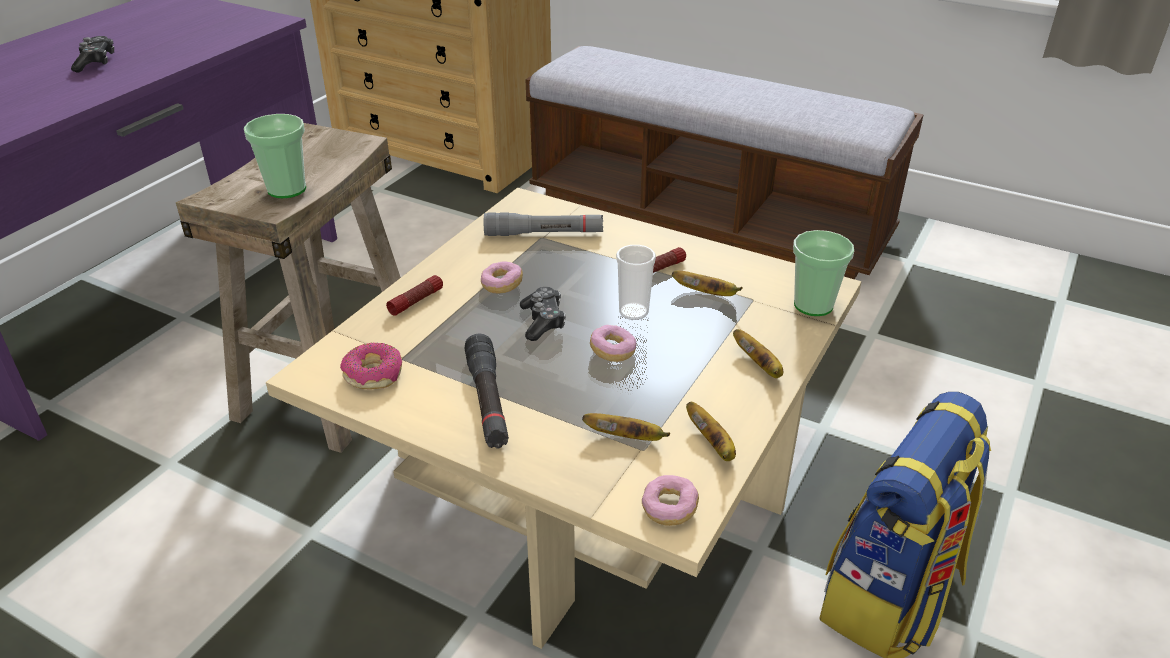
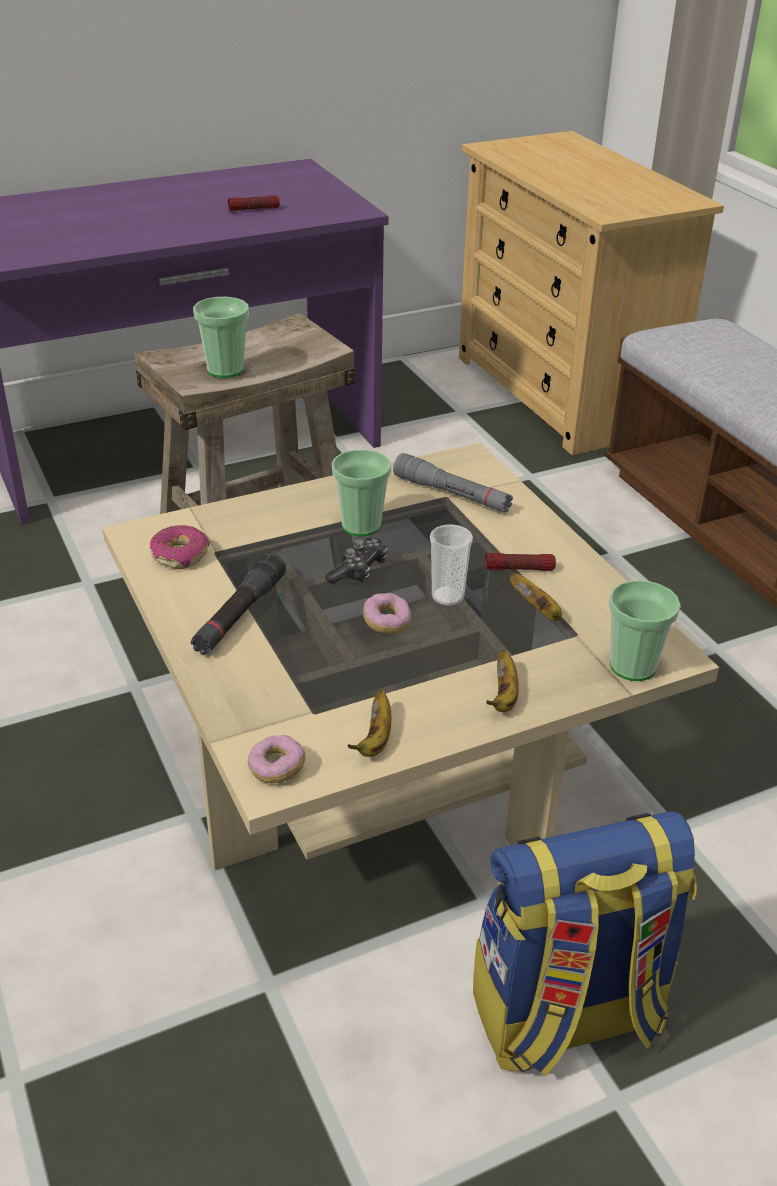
camera: 35 degrees right, 0 degrees up
game controller [71,36,114,73] -> none
flashlight [386,275,443,316] -> flashlight moved to [228,195,280,211]
donut [481,261,523,293] -> cup [332,449,391,536]
banana [582,413,670,441] -> none

